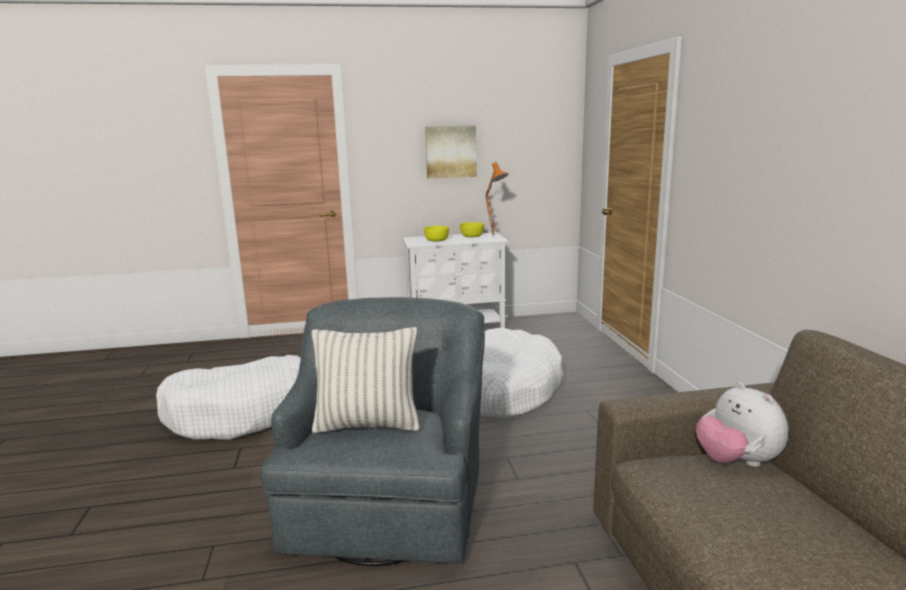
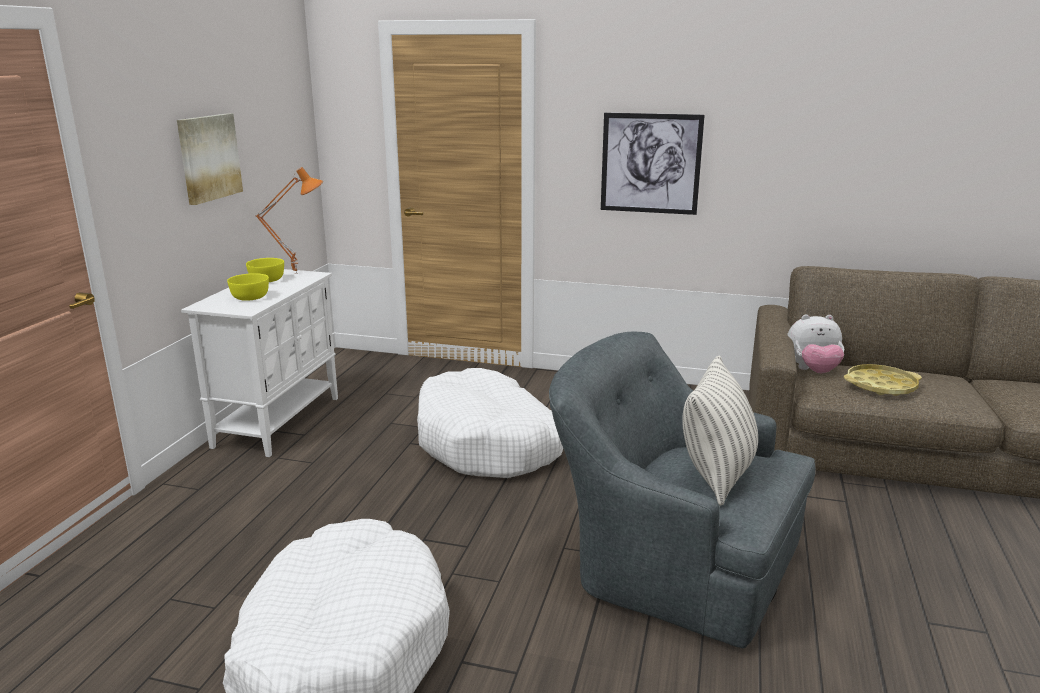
camera: 65 degrees left, 5 degrees up
none -> picture [601,113,705,215]
none -> yellow tray [844,364,922,396]

